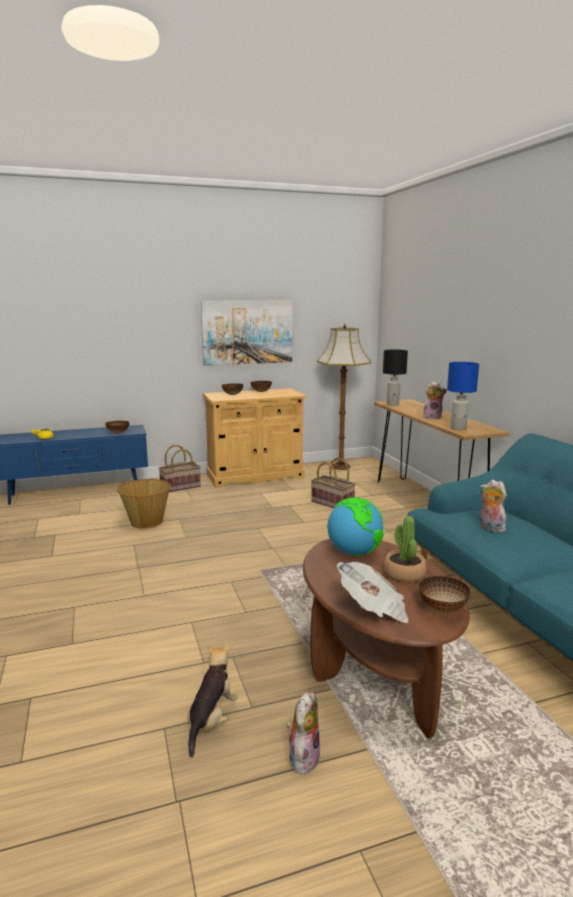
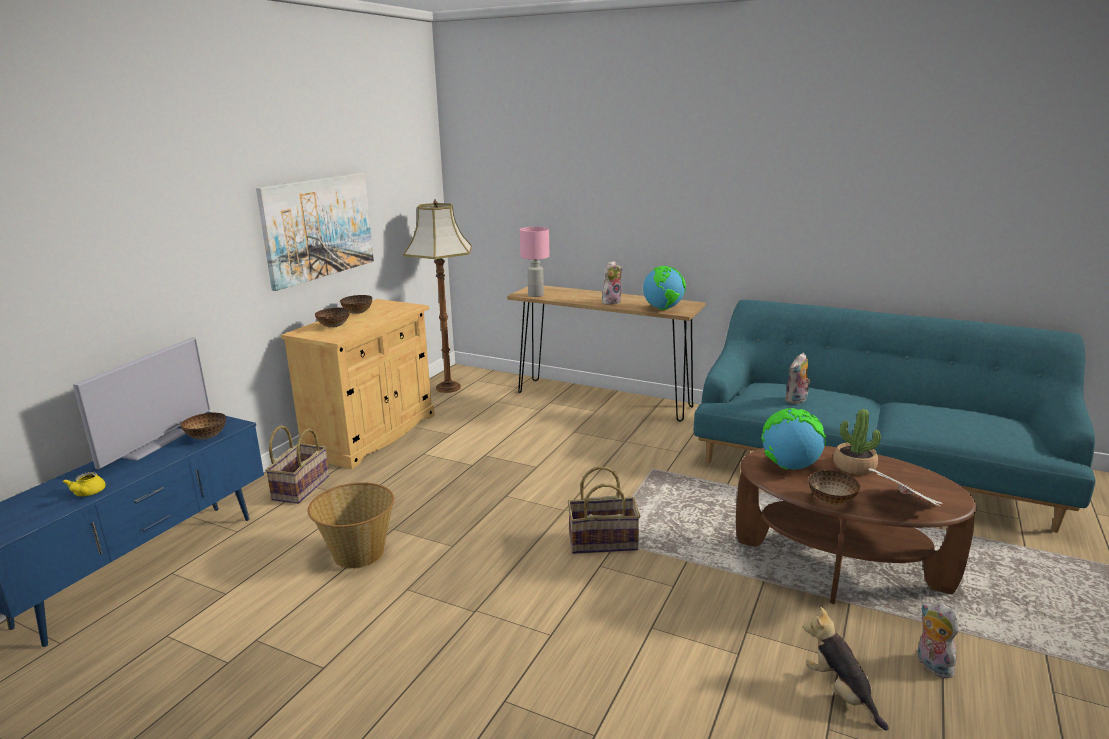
camera: 45 degrees left, 5 degrees up
basket [311,458,356,508] -> basket moved to [568,466,640,554]
black table lamp [383,350,408,406] -> pink table lamp [520,227,549,297]
bowl [419,576,470,613] -> bowl moved to [808,470,861,505]
blue table lamp [447,362,479,430] -> globe [643,266,686,310]
plush toy [479,480,507,533] -> plush toy turned 45 degrees counterclockwise [785,352,811,404]
none -> television [73,337,210,469]

